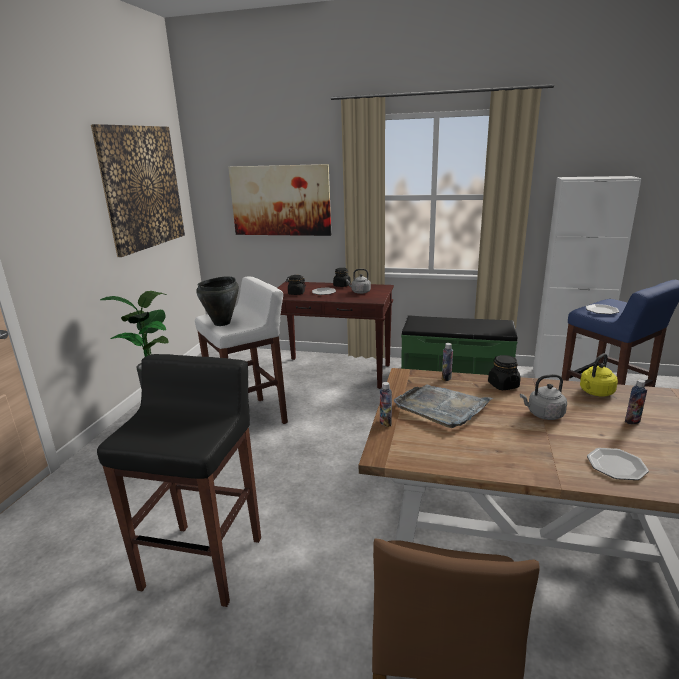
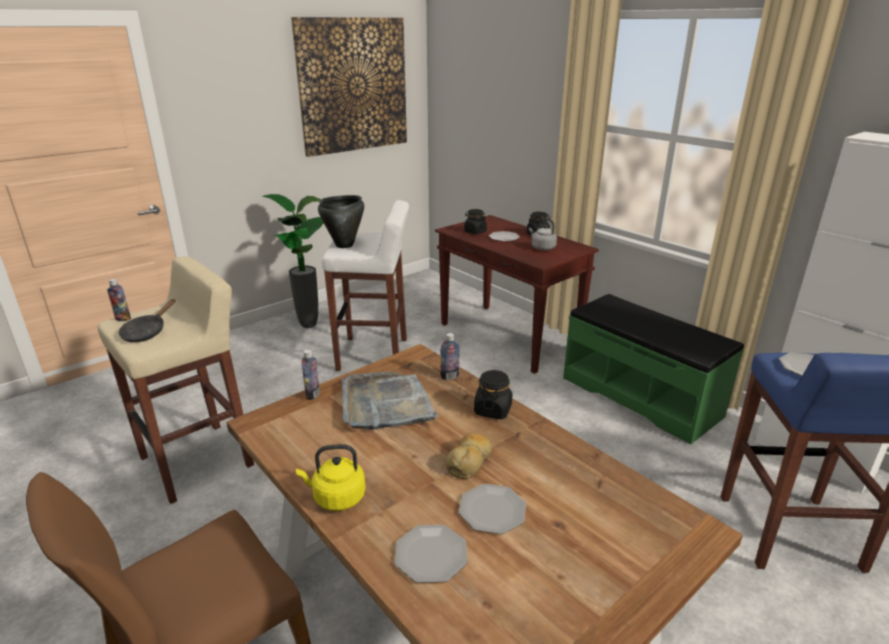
camera: 35 degrees right, 5 degrees up
black stool [97,354,261,607] -> beige stool [97,257,254,504]
picture [228,164,331,236] -> none
grey kettle [520,374,567,420] -> bread [446,433,492,479]
yellow kettle [580,353,618,396] -> yellow kettle moved to [296,444,366,511]
bottle [625,379,647,424] -> bottle moved to [107,279,131,321]
none -> black frying pan [118,299,175,342]
none -> plate [459,484,526,534]

